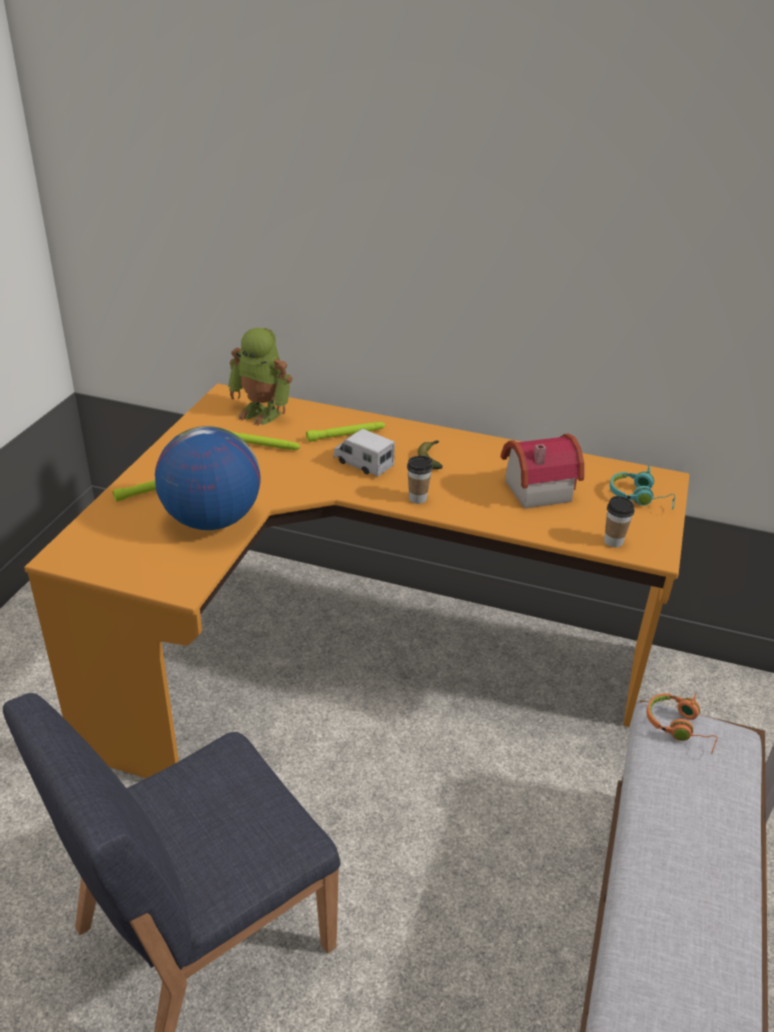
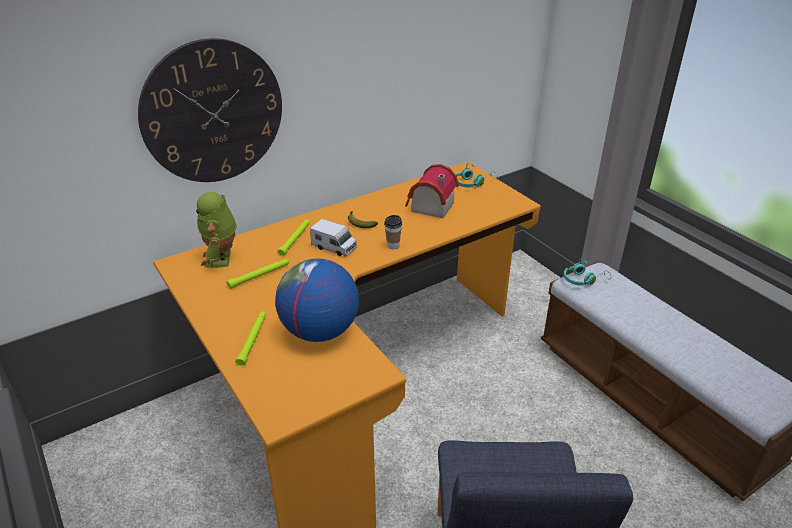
camera: 50 degrees left, 0 degrees up
toy robot [228,328,292,426] -> toy robot turned 105 degrees clockwise [196,192,237,268]
toy truck [333,429,395,477] -> toy truck turned 135 degrees counterclockwise [310,219,357,256]
cup [604,496,635,547] -> none
orange headphones [646,693,718,754] -> turquoise headphones [563,259,611,286]
none -> wall clock [138,38,282,182]

